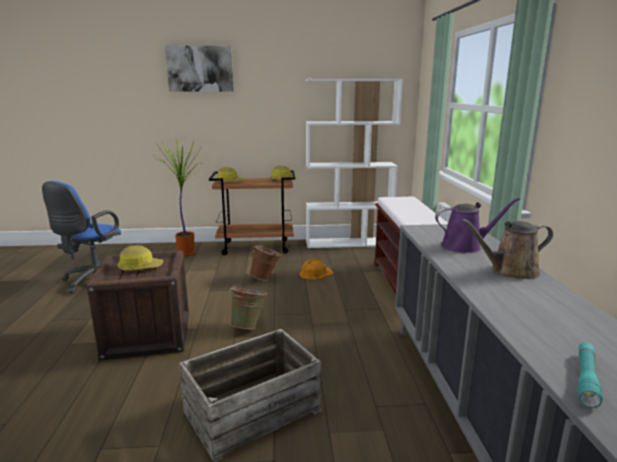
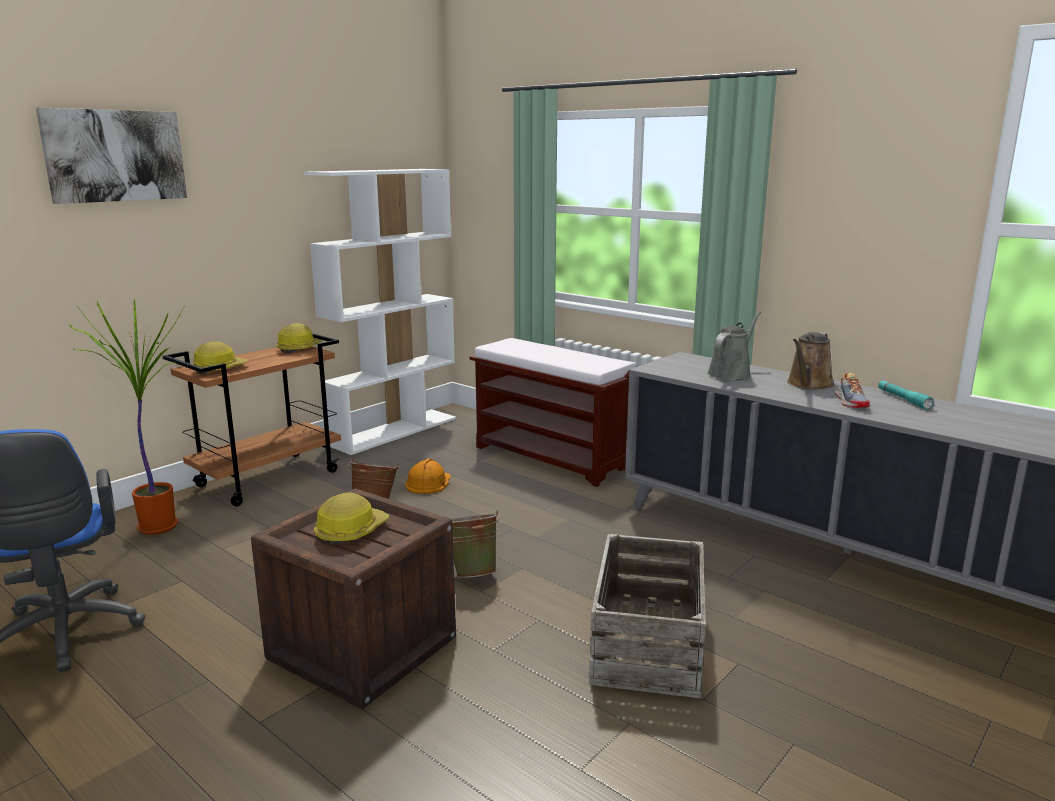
camera: 45 degrees left, 0 degrees up
purple watering can [435,198,520,253] -> grey watering can [707,311,761,381]
turquoise flashlight [578,342,603,408] -> turquoise flashlight moved to [878,381,934,409]
none -> shoe [835,373,870,408]

